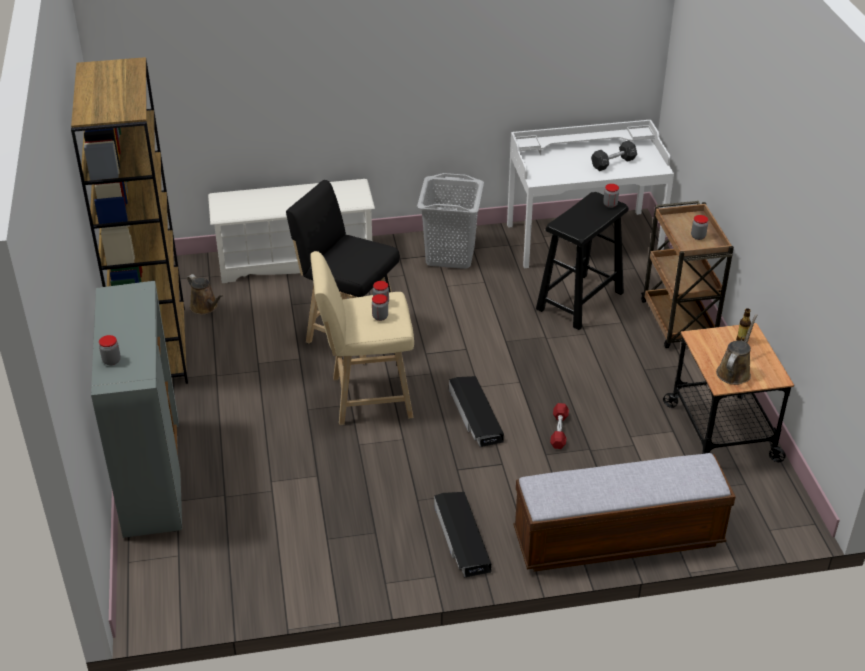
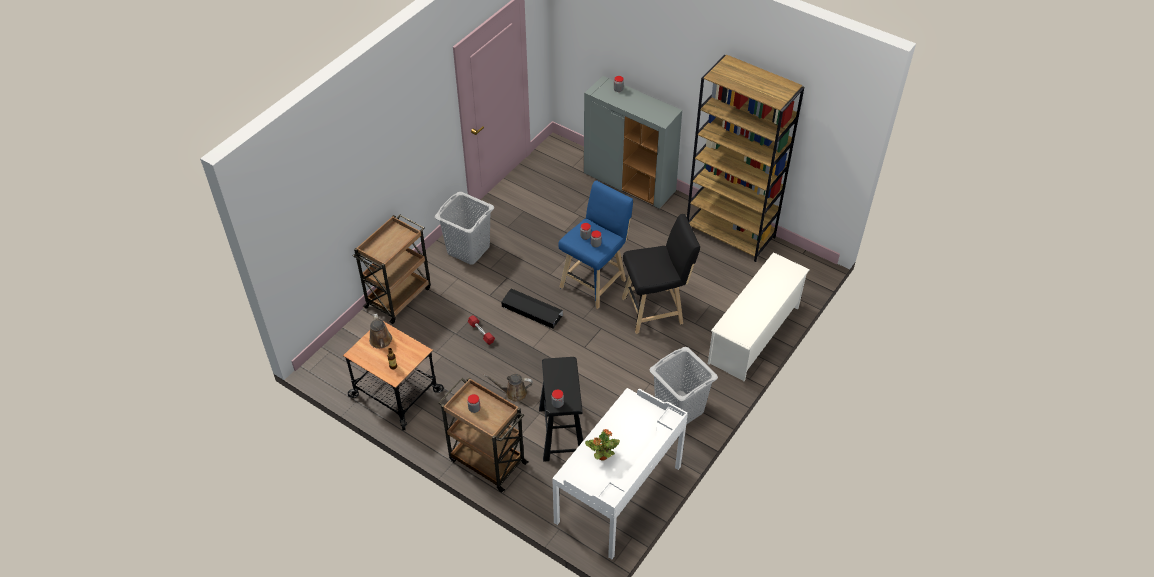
camera: 135 degrees right, 10 degrees up
brown watering can [187,274,224,315] -> brown watering can moved to [483,374,533,402]
beige stool [310,251,414,425] -> blue stool [558,180,633,309]
black storage box [434,492,491,577] -> grey laundry basket [435,192,494,265]
bench [514,453,736,572] -> brown cart [353,214,431,324]
black dumbbell [591,140,637,171] -> potted plant [585,429,620,461]

